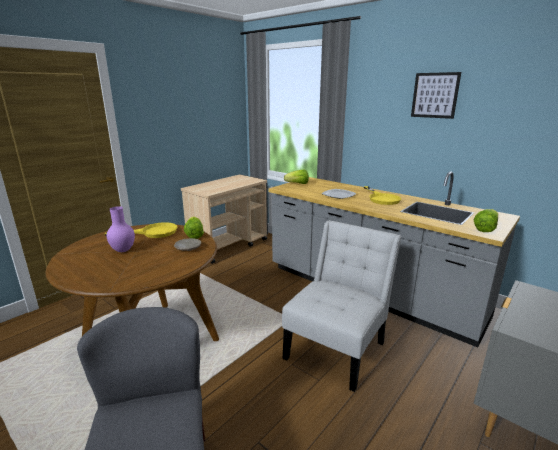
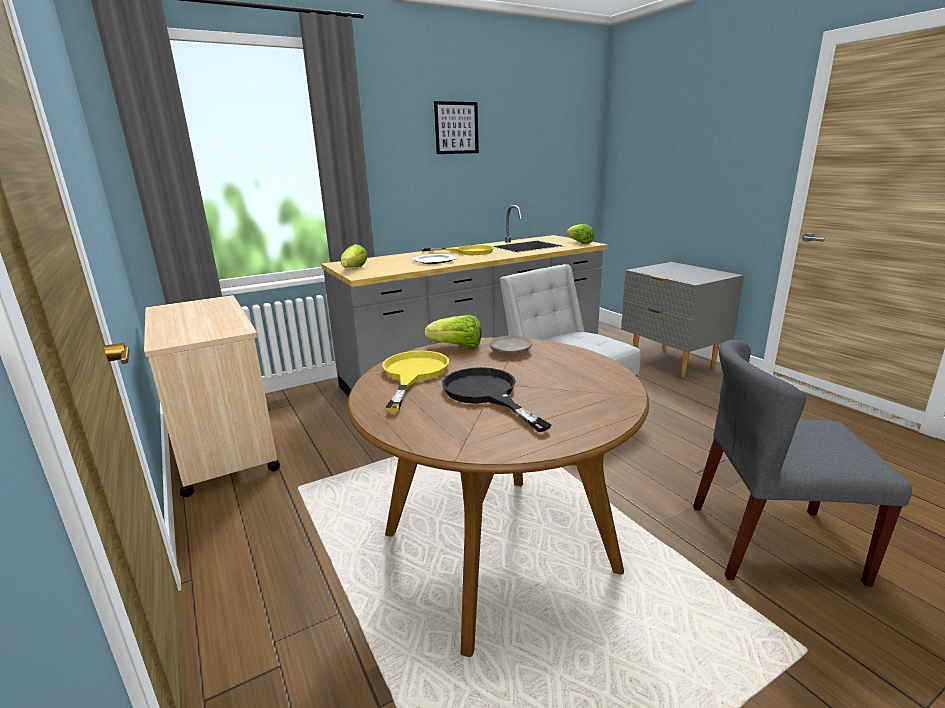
camera: 70 degrees left, 0 degrees up
purple vase [106,206,135,252] -> black frying pan [442,367,552,432]

